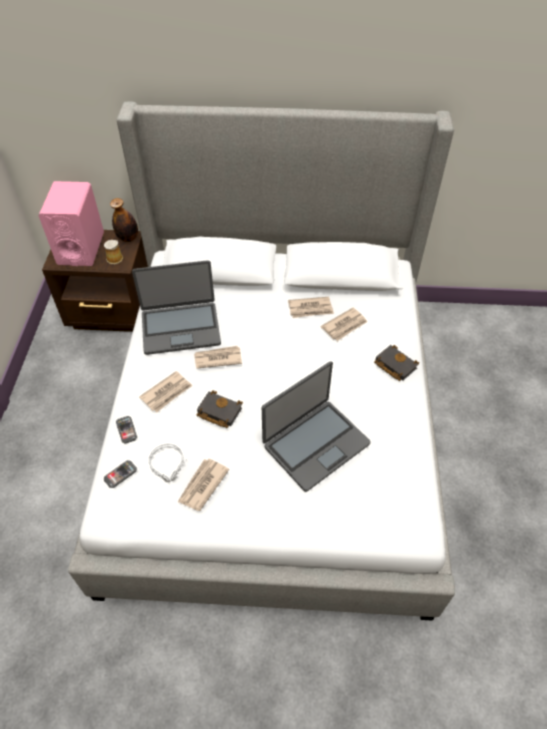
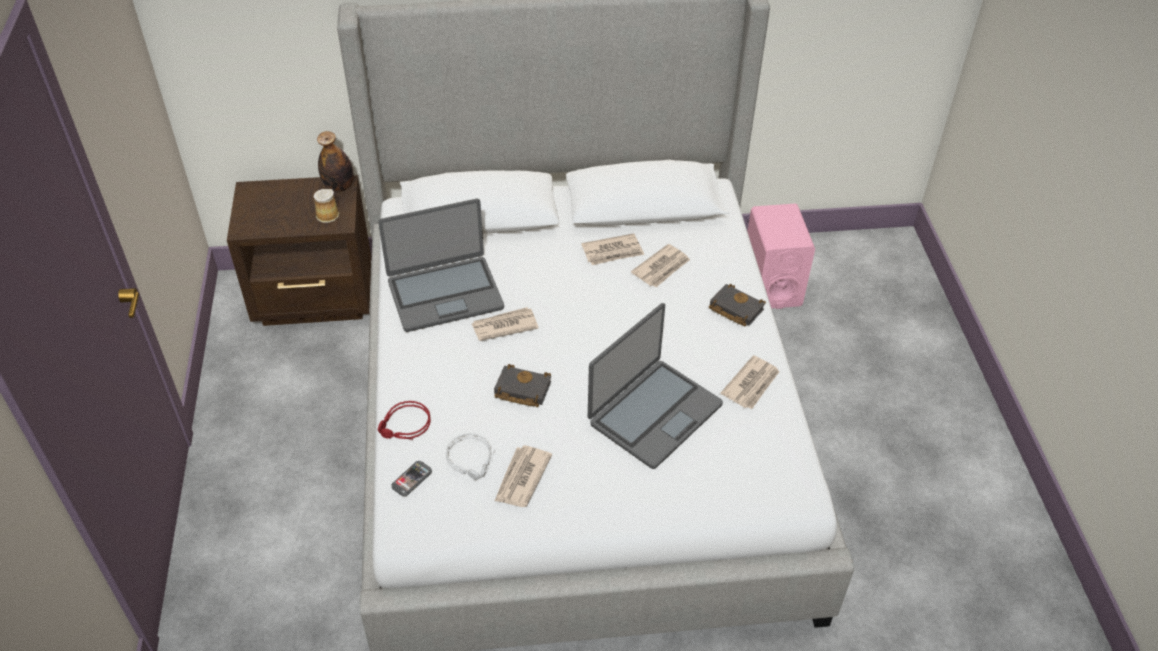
camera: 10 degrees left, 5 degrees down
pink speaker [38,181,104,266] -> pink speaker moved to [747,204,815,309]
phone [116,416,137,444] -> red headphones [378,401,431,440]
newspaper [139,371,192,412] -> newspaper moved to [721,355,780,409]

